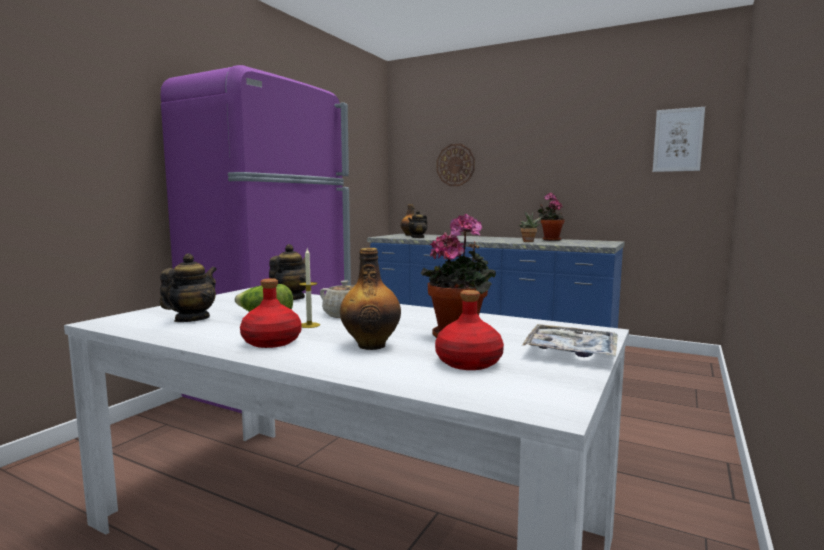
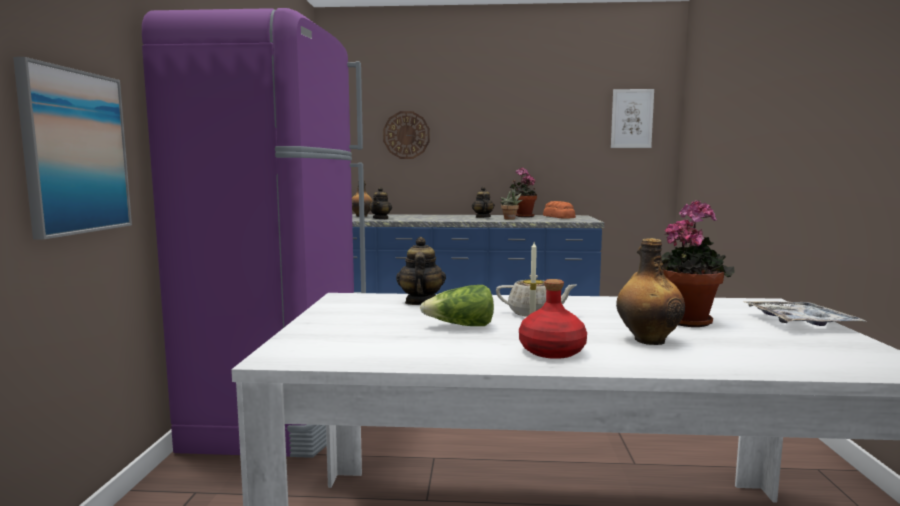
camera: 25 degrees left, 0 degrees up
teapot [160,253,217,322] -> teapot moved to [472,186,495,218]
red bottle [435,290,504,370] -> none
none -> picture [13,57,132,239]
none -> bread [543,201,576,219]

